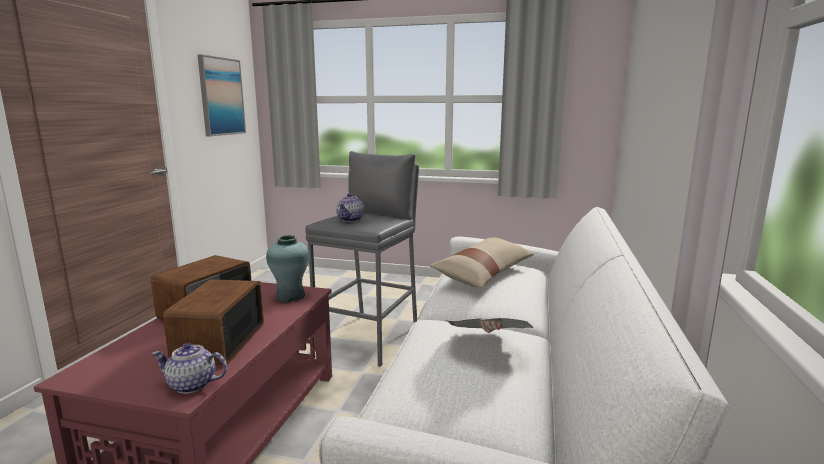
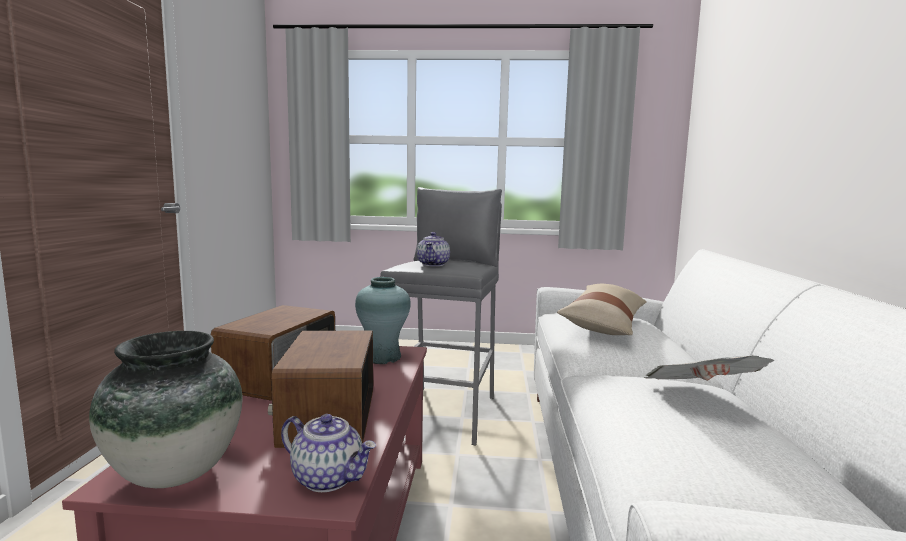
camera: 10 degrees left, 5 degrees down
teapot [152,343,227,394] -> teapot turned 150 degrees counterclockwise [281,414,376,492]
picture [198,54,246,136] -> none
none -> vase [89,331,242,488]

